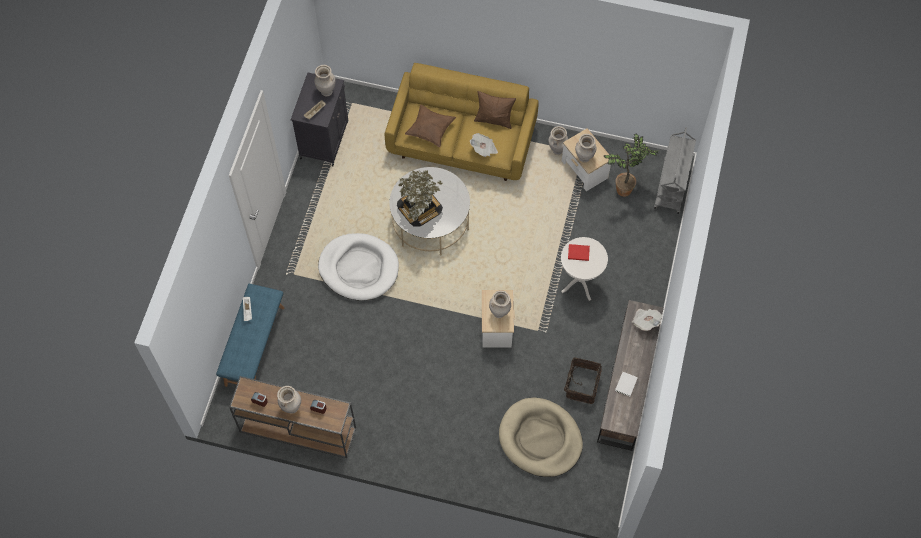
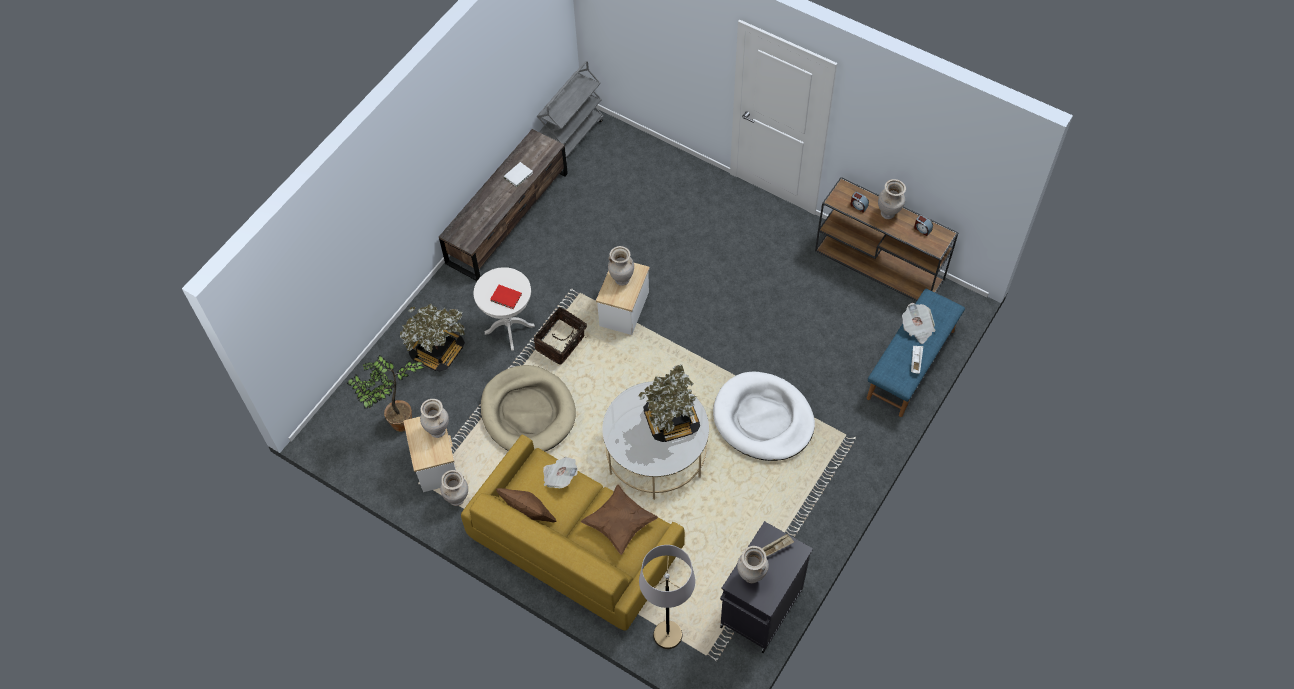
camera: 160 degrees left, 5 degrees down
beige dog bed [499,397,583,477] -> beige dog bed moved to [481,365,576,451]
basket [564,357,602,404] -> basket moved to [534,307,587,365]
newspaper [632,309,662,331] -> newspaper moved to [902,303,936,344]
grey cart [654,127,696,214] -> grey cart moved to [537,61,603,162]
none -> potted plant [400,304,465,371]
none -> grey floor lamp [639,545,695,649]

